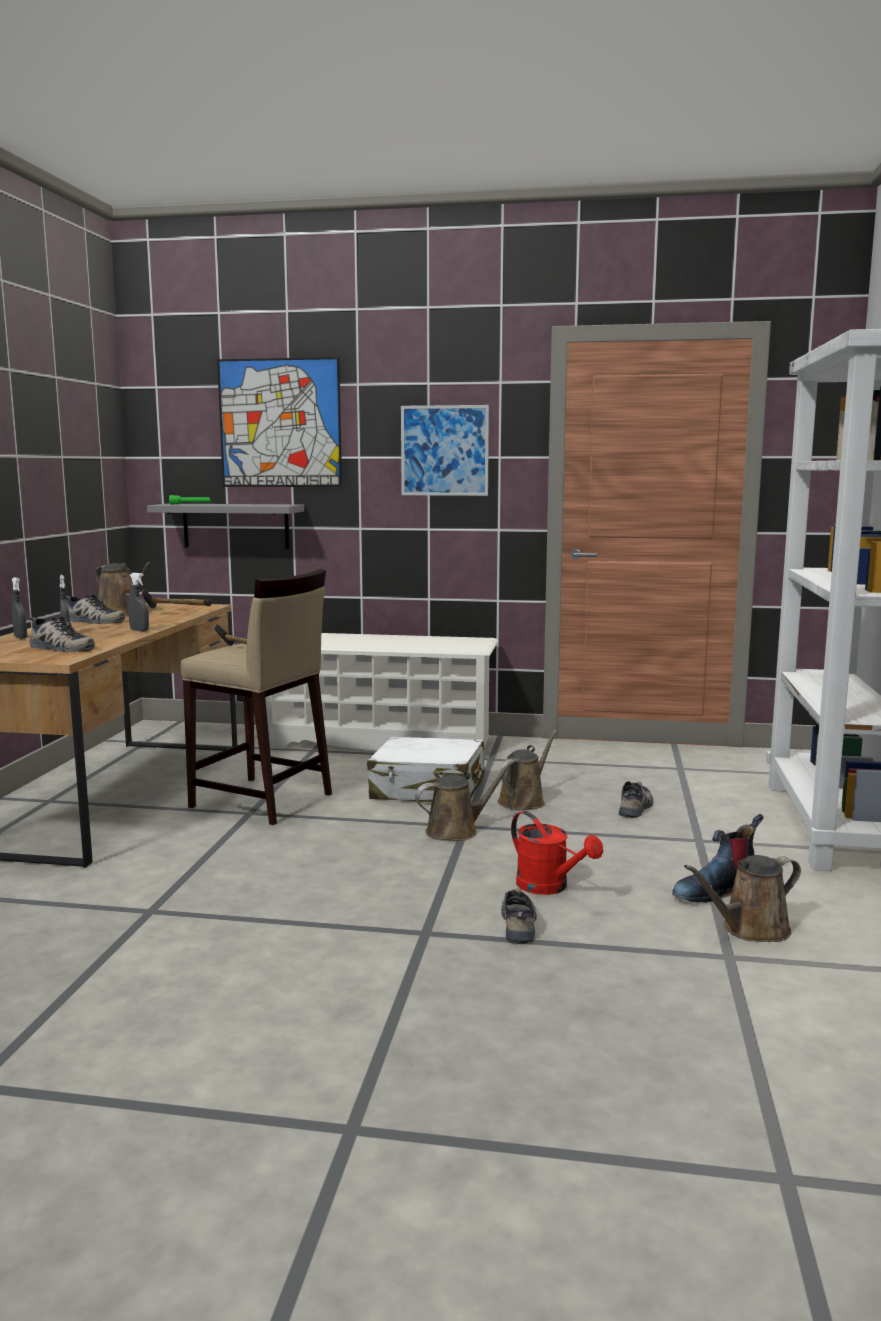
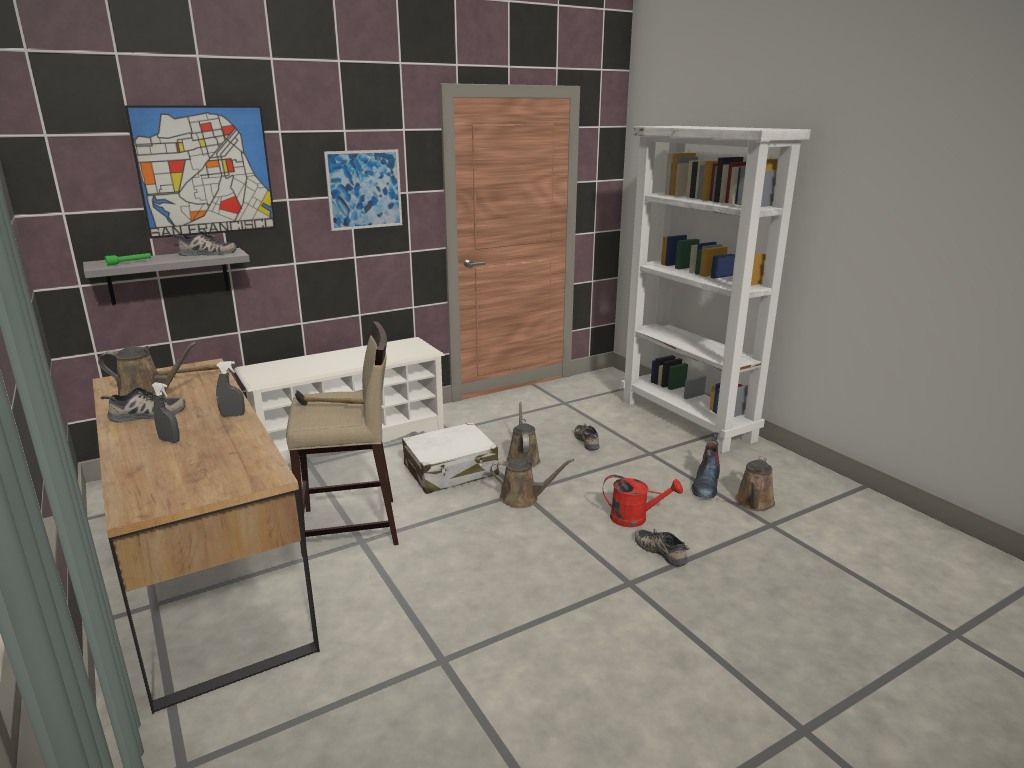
camera: 40 degrees left, 10 degrees up
grey spray bottle [12,577,27,639] -> none
shoe [29,616,95,652] -> shoe moved to [173,231,237,256]
brown watering can [415,759,516,841] -> brown watering can turned 75 degrees clockwise [490,458,574,508]

